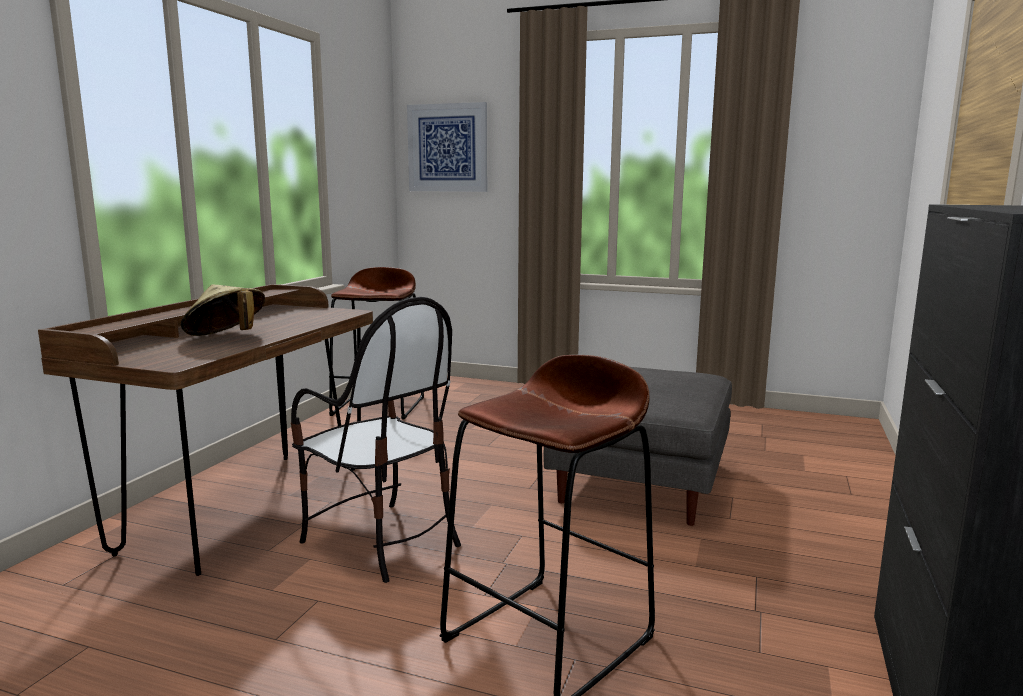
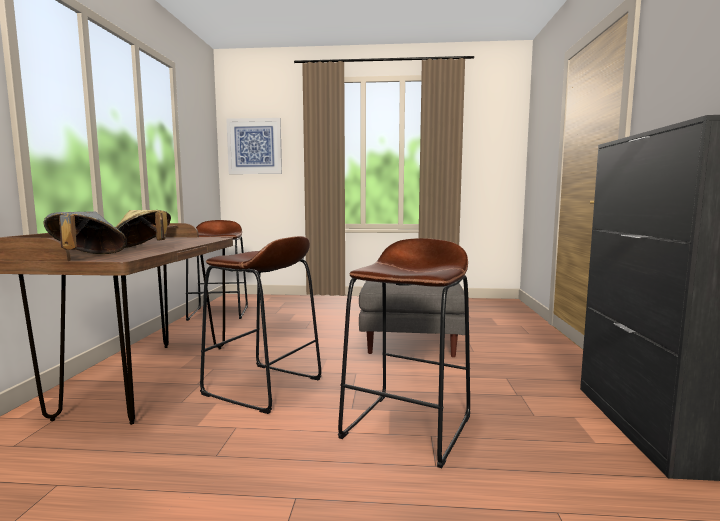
camera: 15 degrees left, 5 degrees down
chair [291,297,461,583] -> brown stool [200,236,321,414]
none -> grey hat [43,212,127,254]

